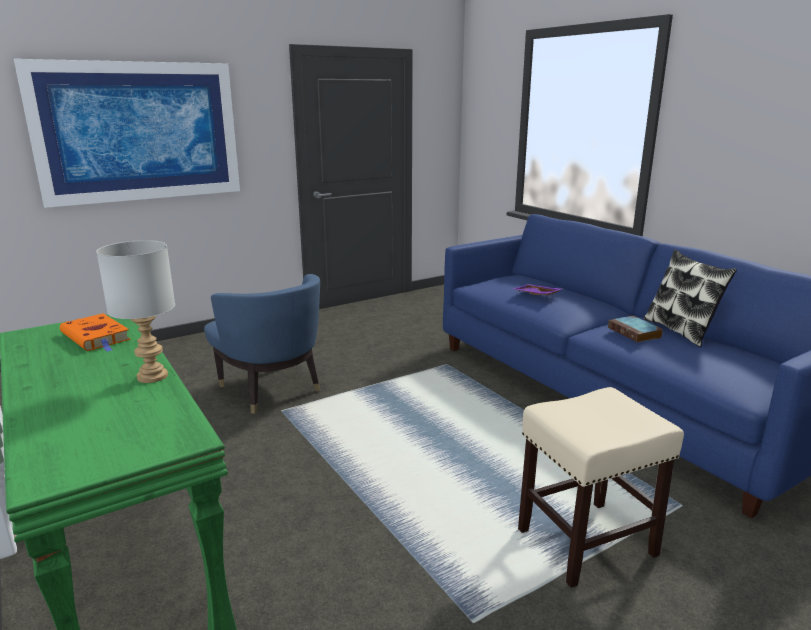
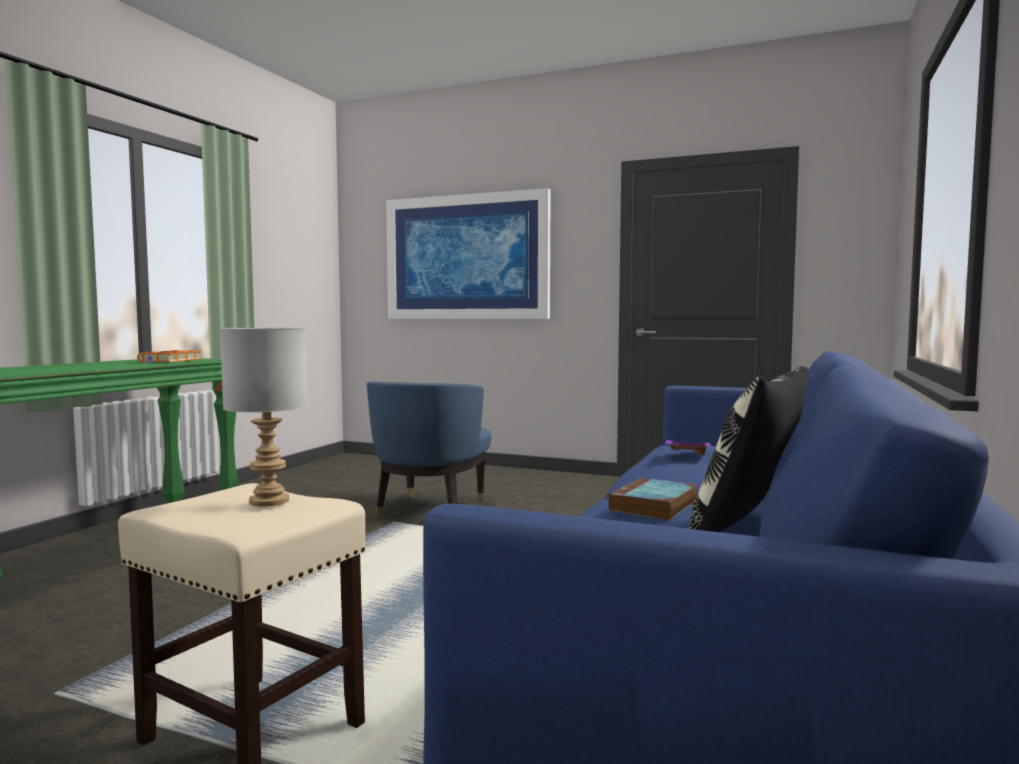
camera: 55 degrees right, 15 degrees down
grey table lamp [96,240,175,383] -> grey table lamp moved to [220,328,308,507]

